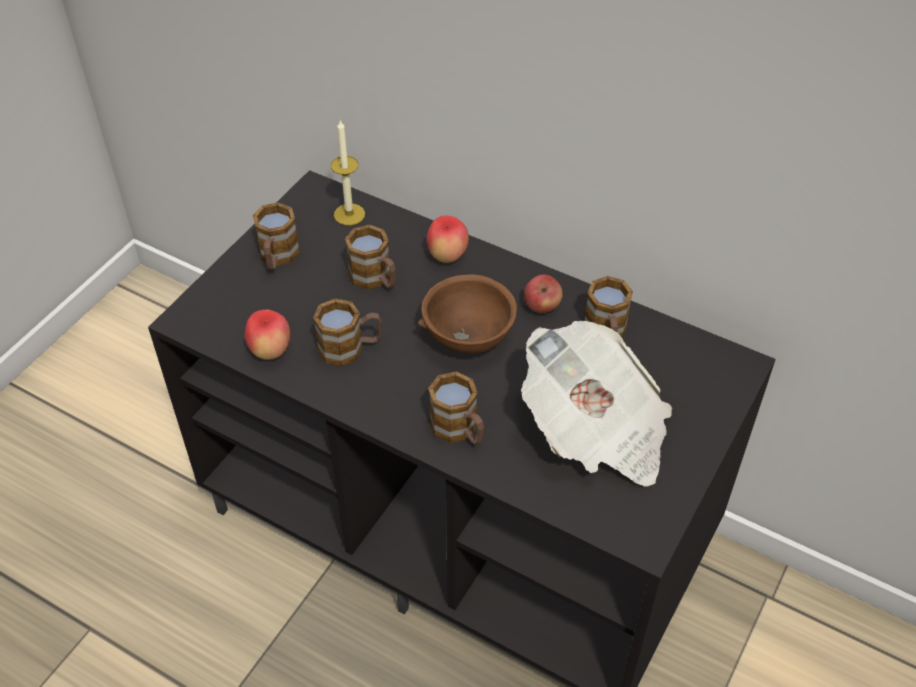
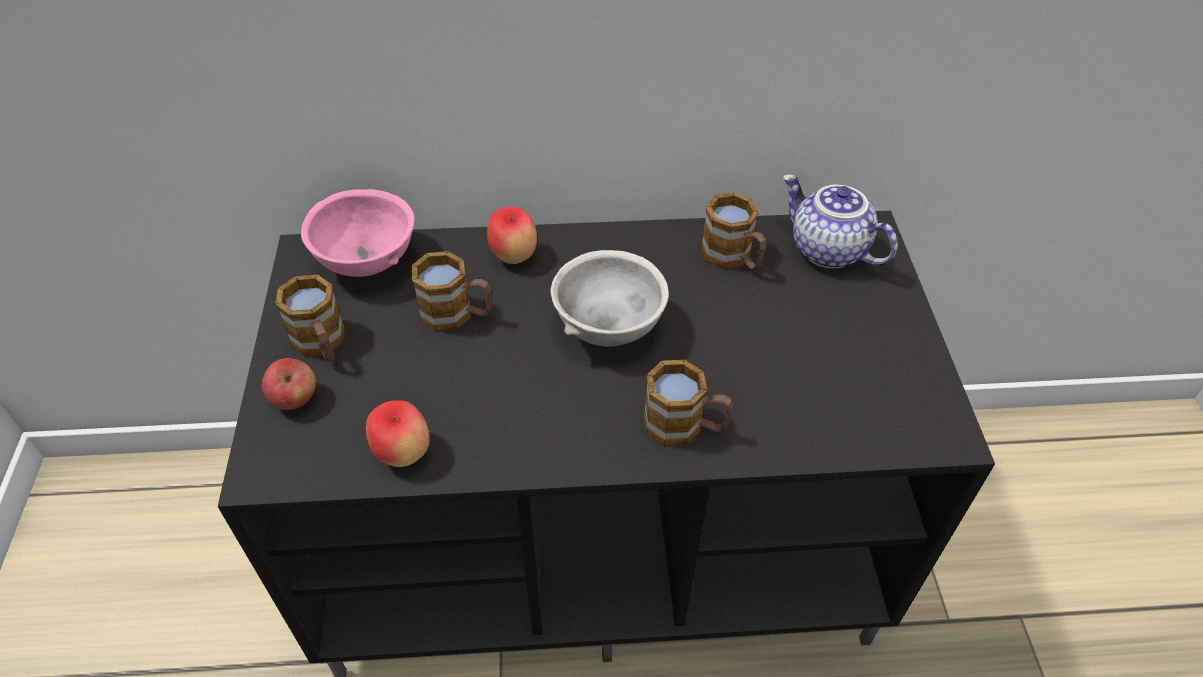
camera: 35 degrees left, 0 degrees up
mug [313,299,382,367] -> none
candle [331,121,365,225] -> pink bowl [301,189,415,277]
brown bowl [418,274,517,354] -> grey bowl [551,250,669,346]
newspaper [521,321,672,487] -> none
apple [524,274,563,313] -> apple moved to [262,358,316,410]
none -> teapot [783,174,898,269]

